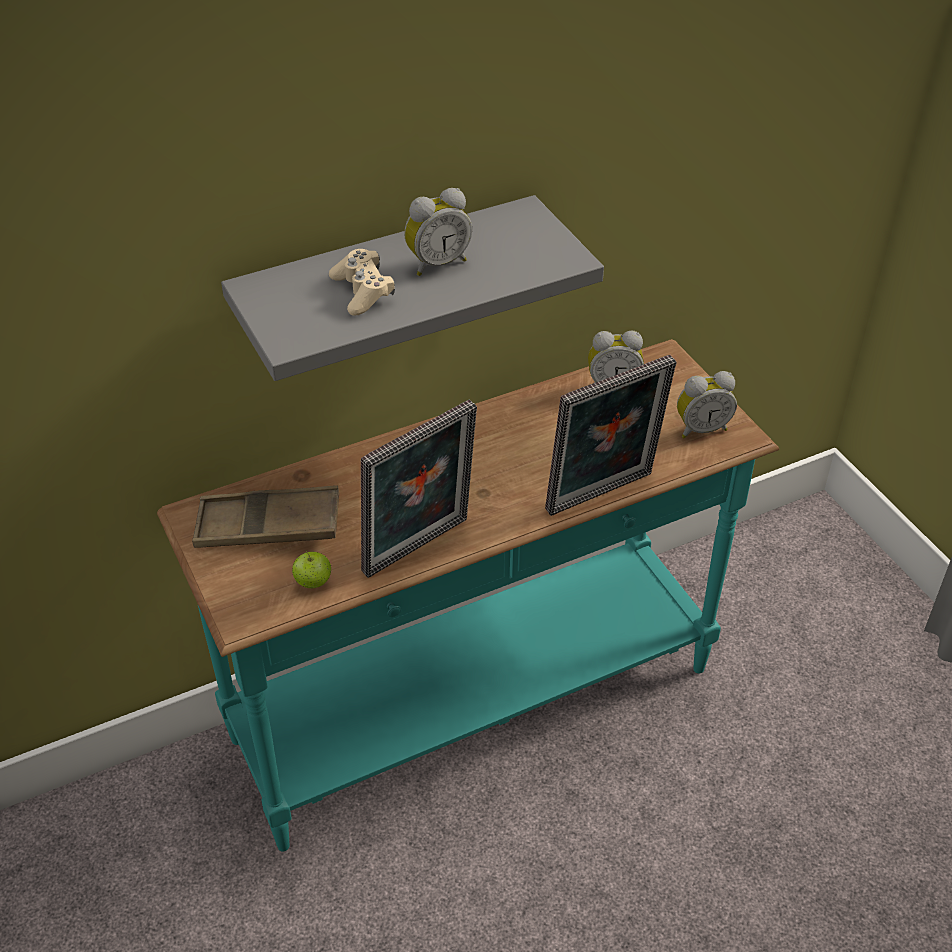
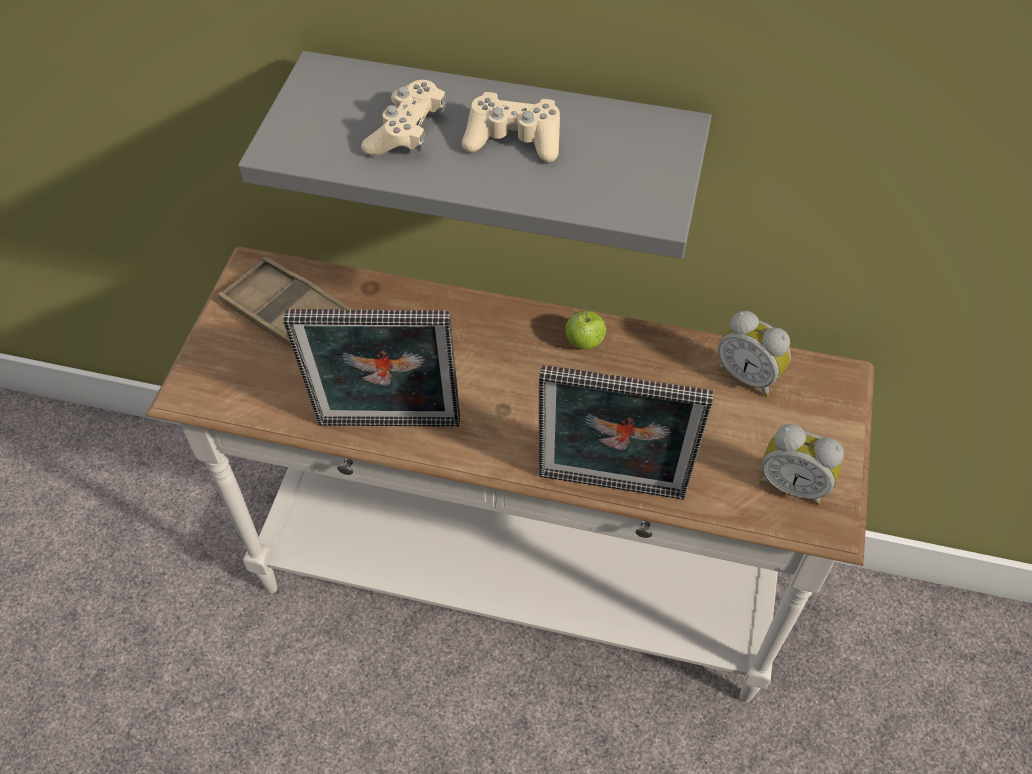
camera: 40 degrees right, 10 degrees up
turquoise console table [157,339,779,852] -> white console table [146,246,874,703]
apple [292,550,331,588] -> apple moved to [565,308,606,349]
alarm clock [404,188,472,276] -> beige game controller [462,92,560,163]

